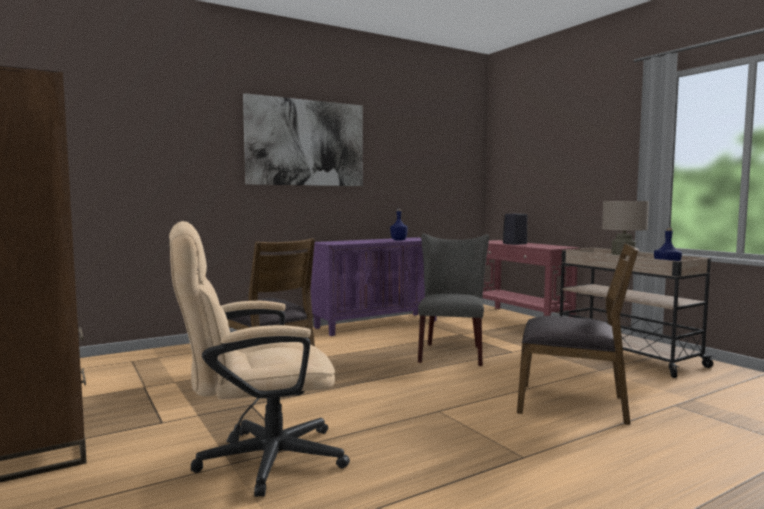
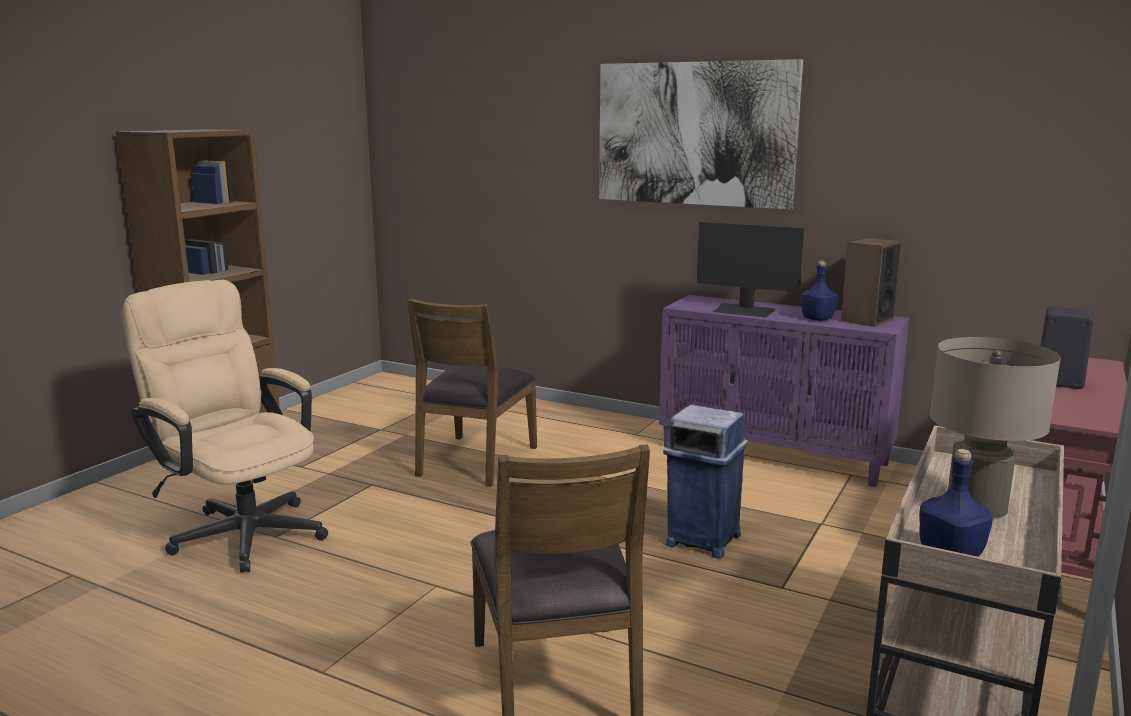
camera: 60 degrees right, 10 degrees up
grey chair [418,233,489,366] -> blue trash can [663,405,748,559]
none -> monitor [697,222,804,318]
none -> speaker [841,237,902,327]

